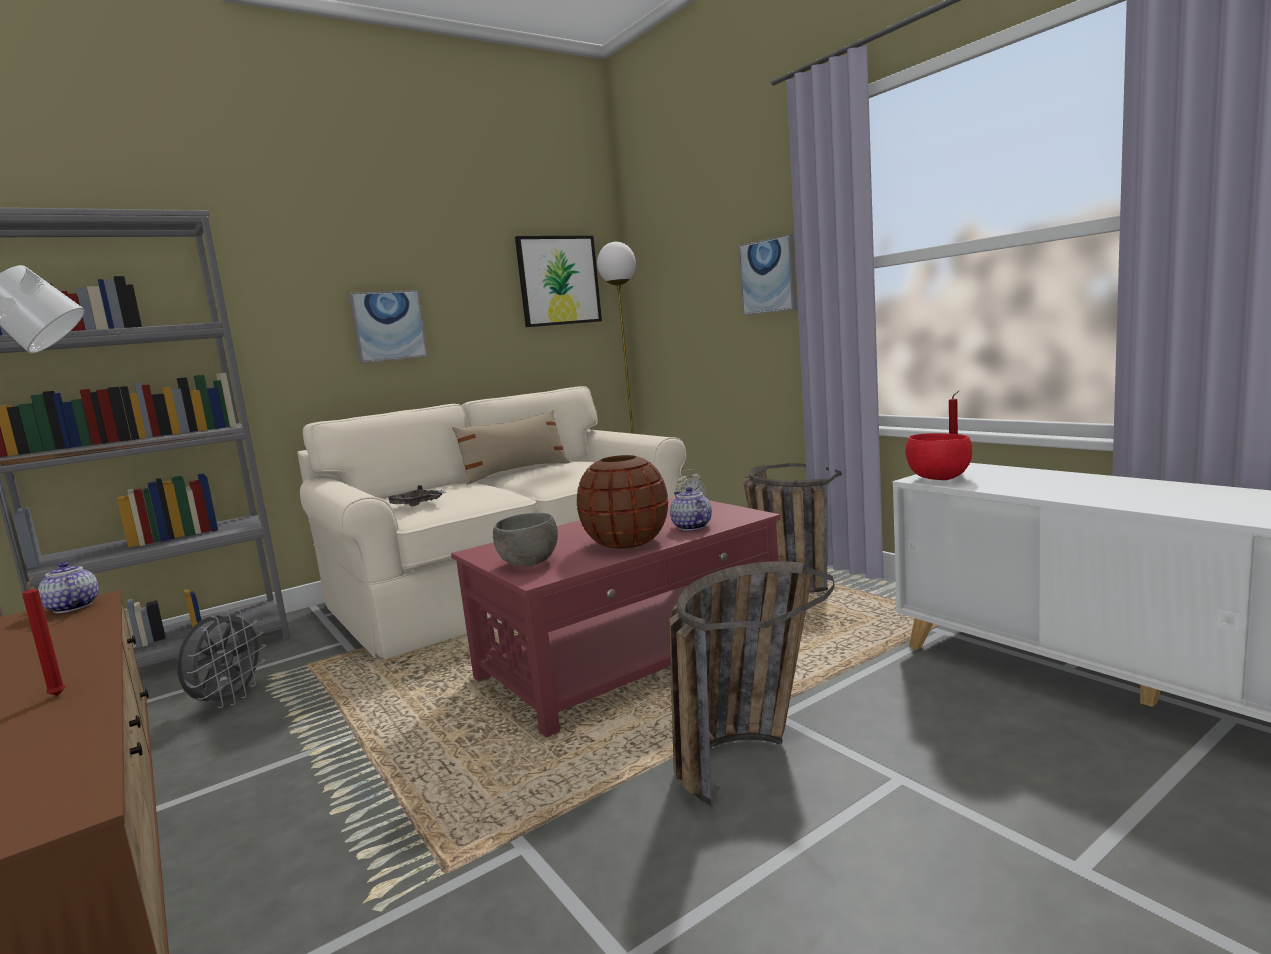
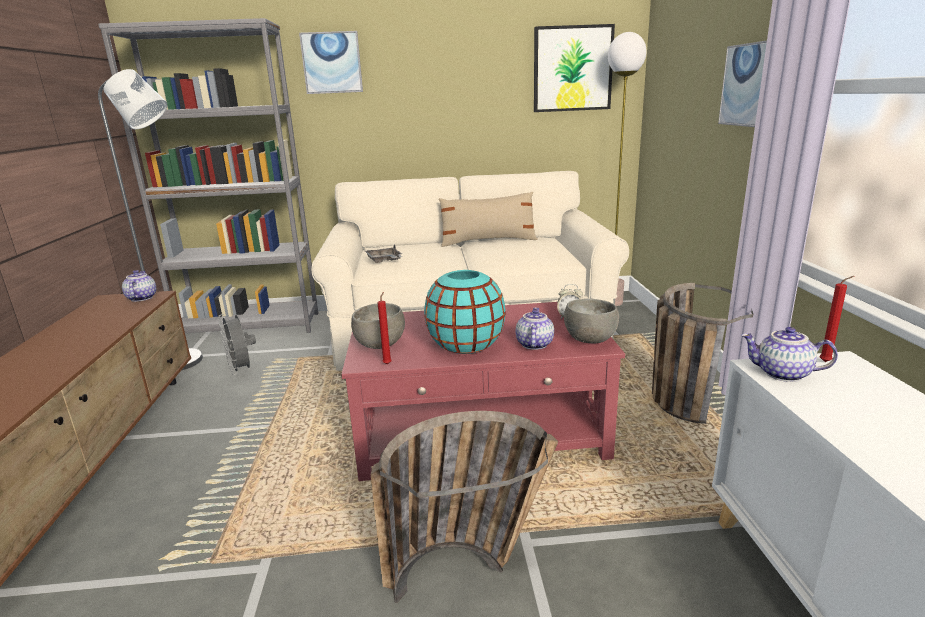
camera: 30 degrees right, 10 degrees up
red candle [22,575,65,696] -> red candle moved to [378,292,392,365]
grey fan [177,610,266,708] -> grey fan turned 105 degrees clockwise [218,314,256,375]
picture [349,290,428,363] -> picture moved to [299,31,363,94]
brown vase [577,455,668,549] -> turquoise vase [424,270,506,354]
red bowl [905,433,972,480] -> teapot [741,327,838,382]
none -> grey bowl [564,299,619,343]

